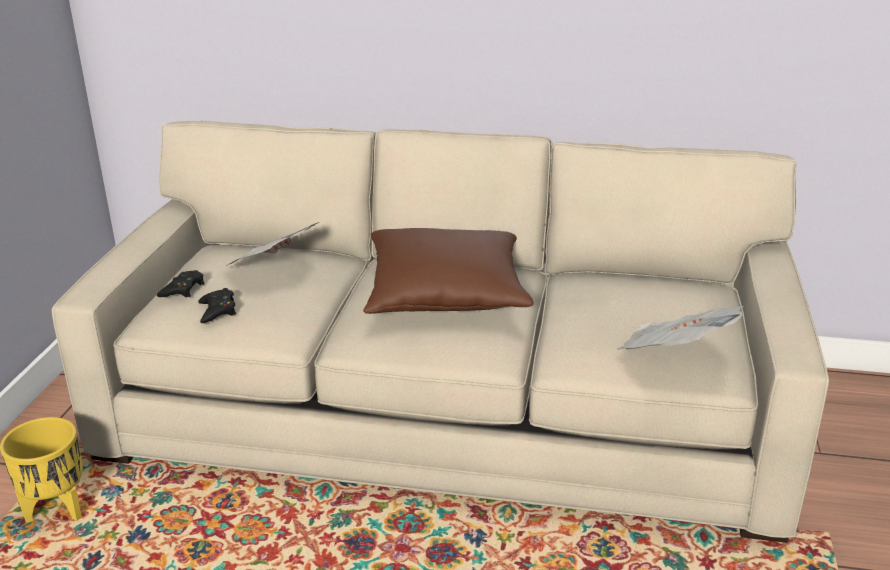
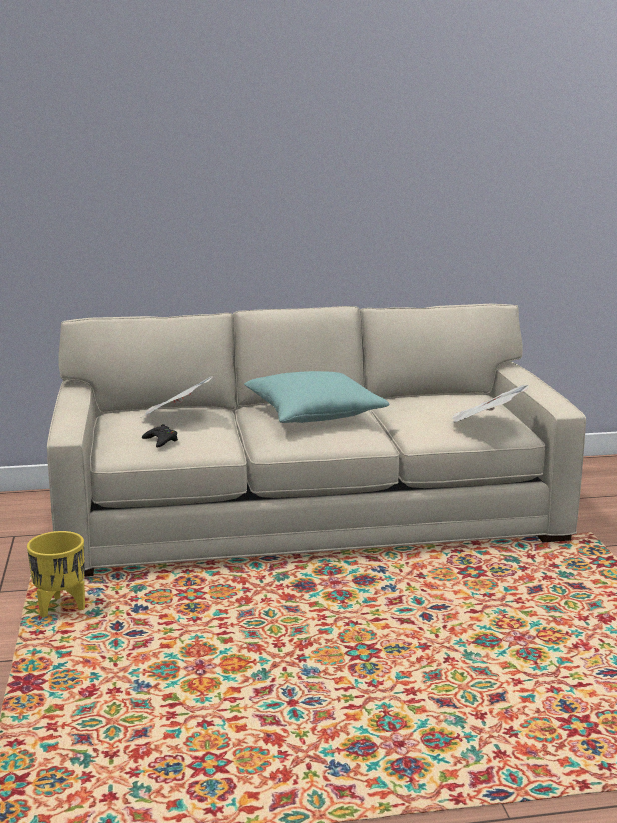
camera: 20 degrees left, 10 degrees down
black game controller [157,270,205,298] -> none
brown pillow [363,228,534,314] -> turquoise pillow [244,371,389,423]

